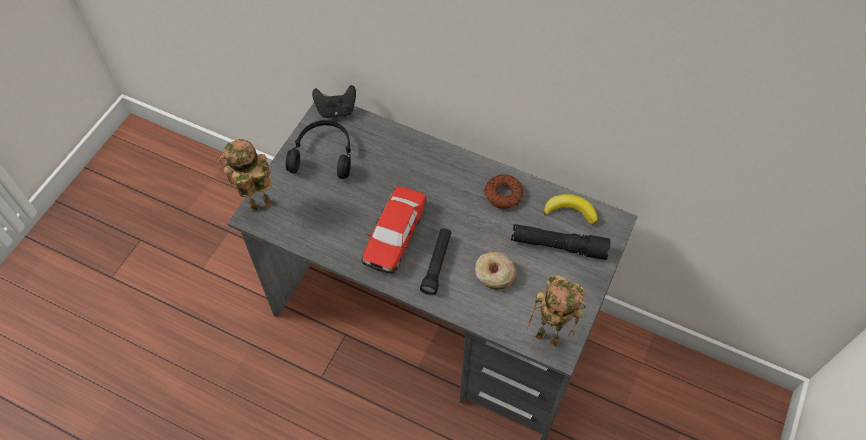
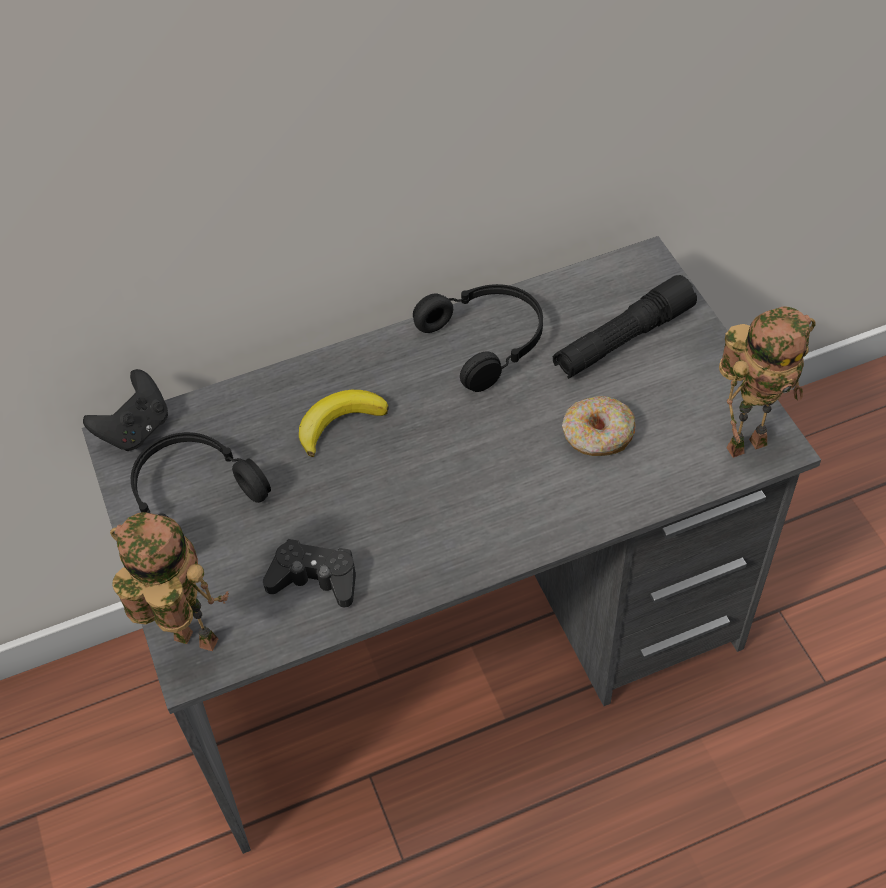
camera: 45 degrees left, 5 degrees down
toy robot [219,139,272,212] -> toy robot turned 90 degrees clockwise [110,512,229,651]
toy car [361,186,426,274] -> none
black flashlight [420,228,451,295] -> none
donut [484,174,523,209] -> black headphones [413,284,543,392]
banana [544,194,598,225] -> banana moved to [299,390,389,457]
none -> black game controller [263,539,356,607]

